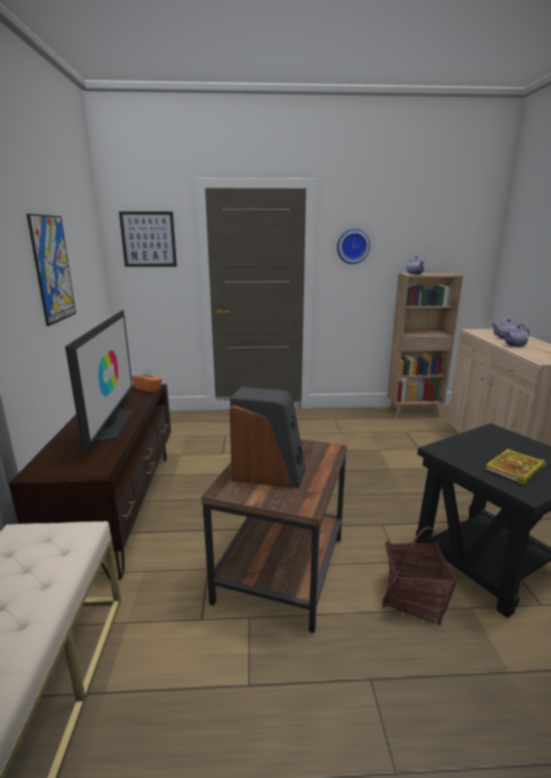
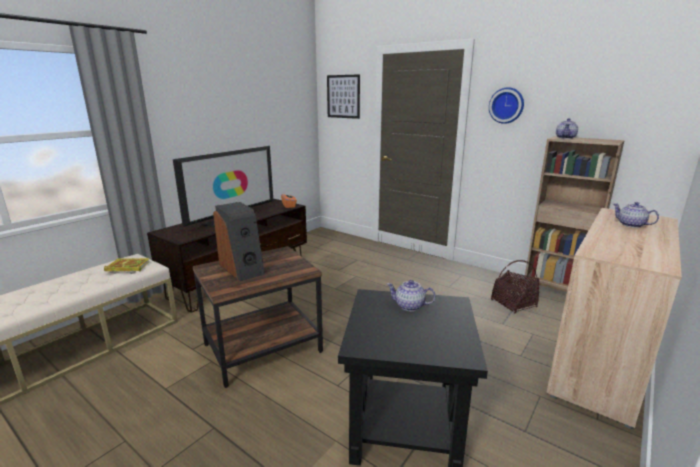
camera: 40 degrees right, 0 degrees up
picture [27,214,76,326] -> none
basket [382,527,457,625] -> basket moved to [491,260,539,313]
book [486,449,547,484] -> book moved to [104,258,150,271]
teapot [505,325,529,347] -> teapot moved to [387,280,436,311]

